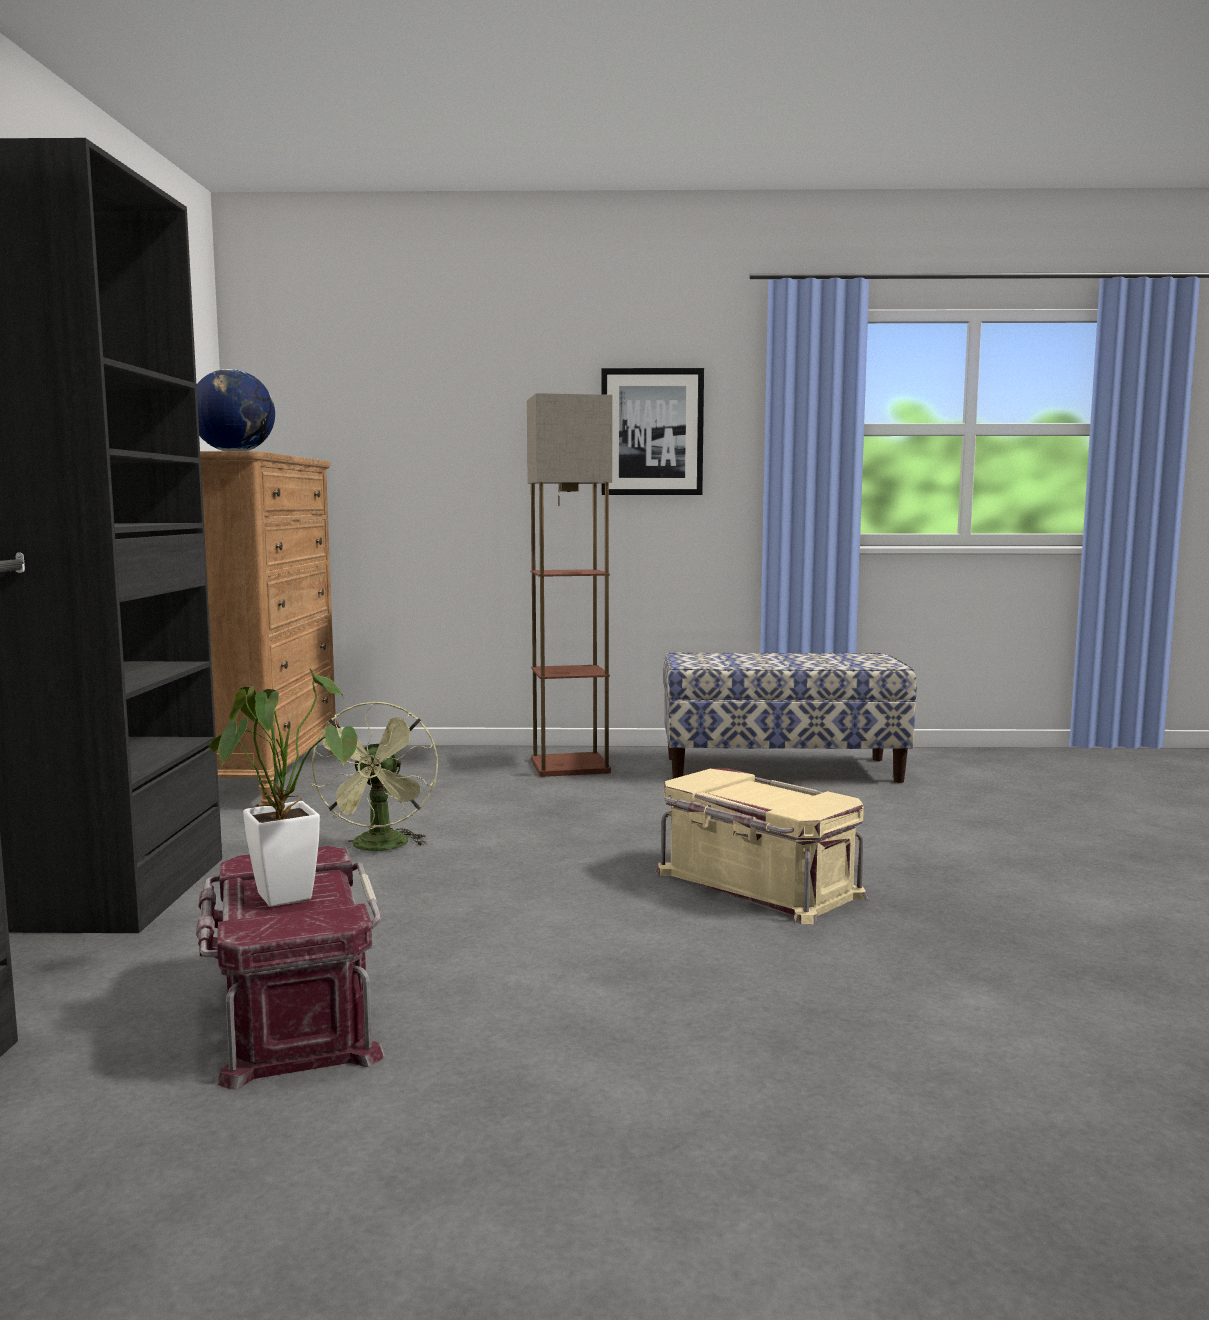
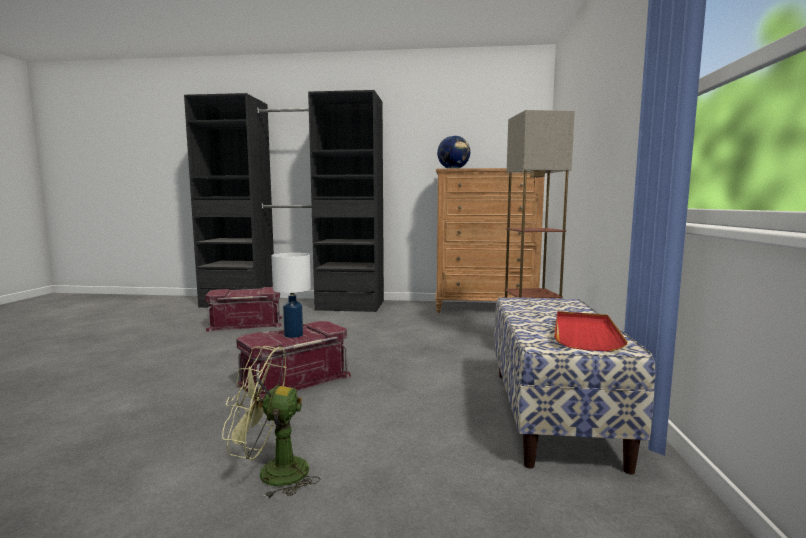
camera: 95 degrees right, 0 degrees up
potted plant [209,668,358,907] -> none
green fan [310,701,438,851] -> green fan moved to [222,346,320,499]
picture [602,368,704,495] -> none
beige storage box [655,769,869,924] -> red storage box [235,321,351,403]
none -> white table lamp [271,253,311,338]
none -> red tray [554,311,628,352]

